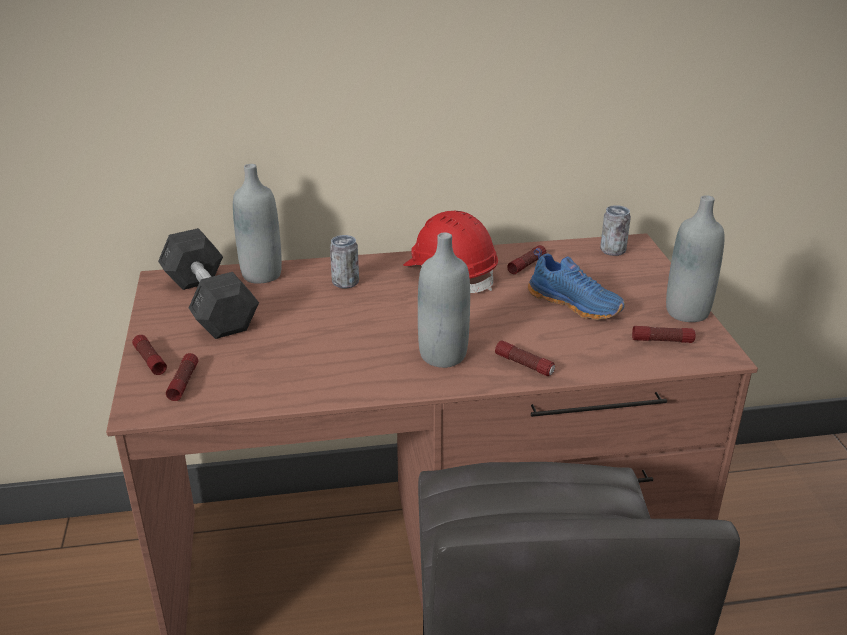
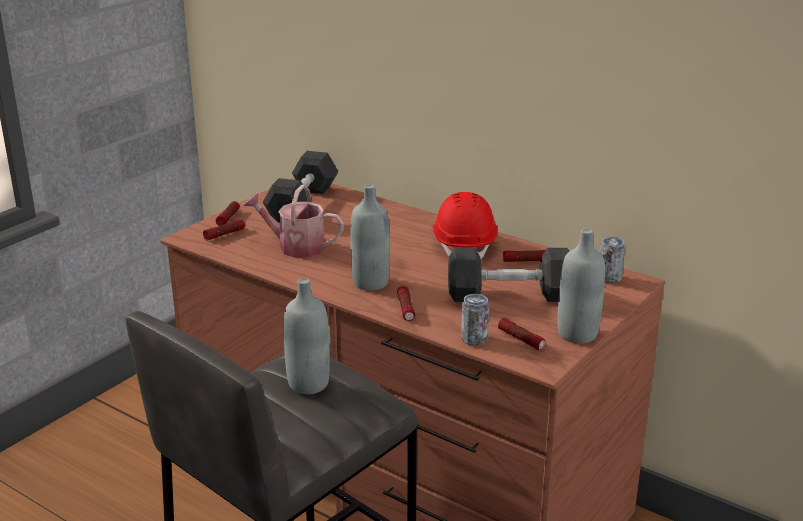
camera: 45 degrees right, 5 degrees down
grey bottle [233,164,282,284] -> grey bottle moved to [284,278,330,394]
can [330,235,359,289] -> can moved to [461,294,489,346]
blue shoe [528,248,625,320] -> grey dumbbell [448,248,569,302]
none -> watering can [243,185,344,258]

